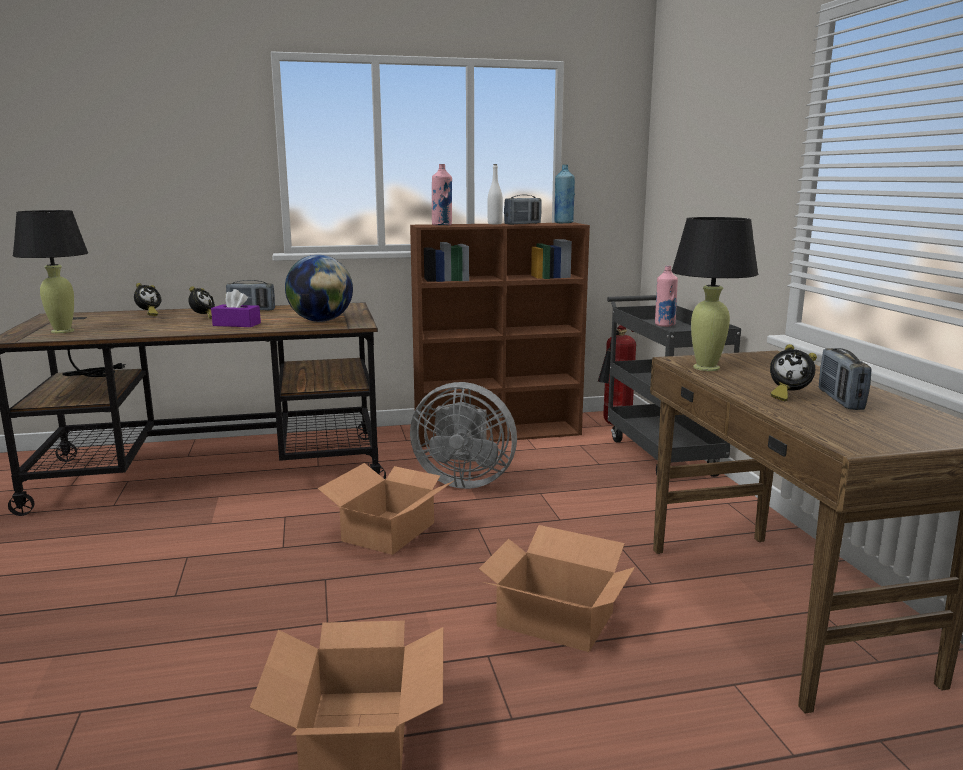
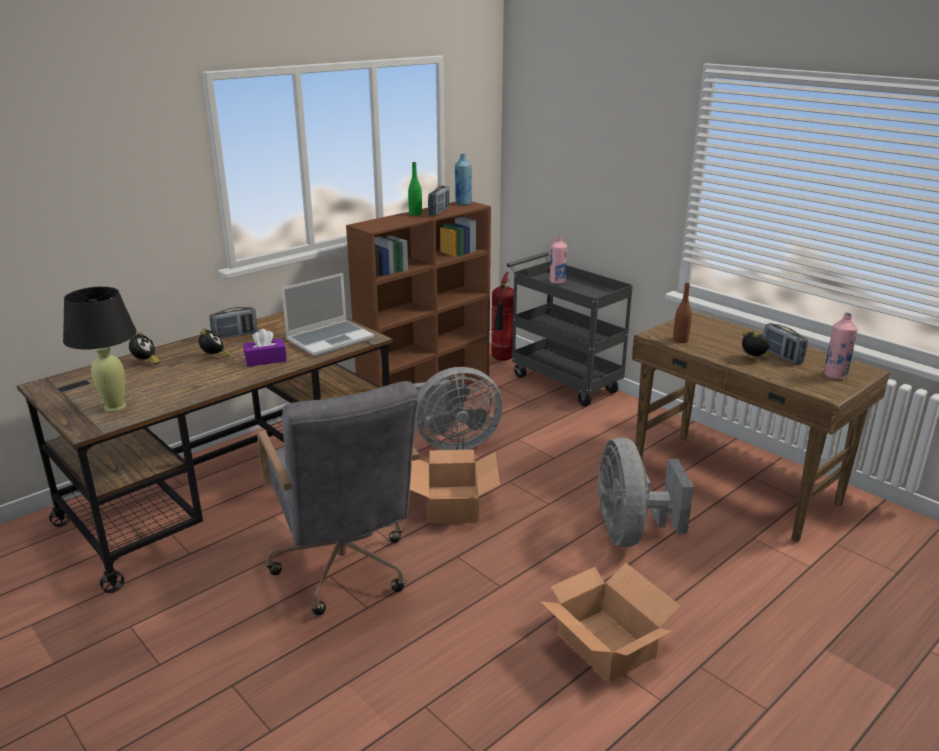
camera: 30 degrees left, 10 degrees up
globe [285,255,353,322] -> laptop [281,273,374,356]
pink bottle [432,164,452,226] -> pink bottle moved to [824,313,858,379]
cardboard box [479,525,635,652] -> grey fan [598,437,694,547]
white bottle [487,164,503,224] -> green bottle [408,162,422,216]
black table lamp [672,217,758,371] -> brown bottle [673,283,692,343]
alarm clock [770,344,817,401] -> alarm clock turned 120 degrees counterclockwise [742,331,771,358]
none -> grey office chair [257,381,420,615]

